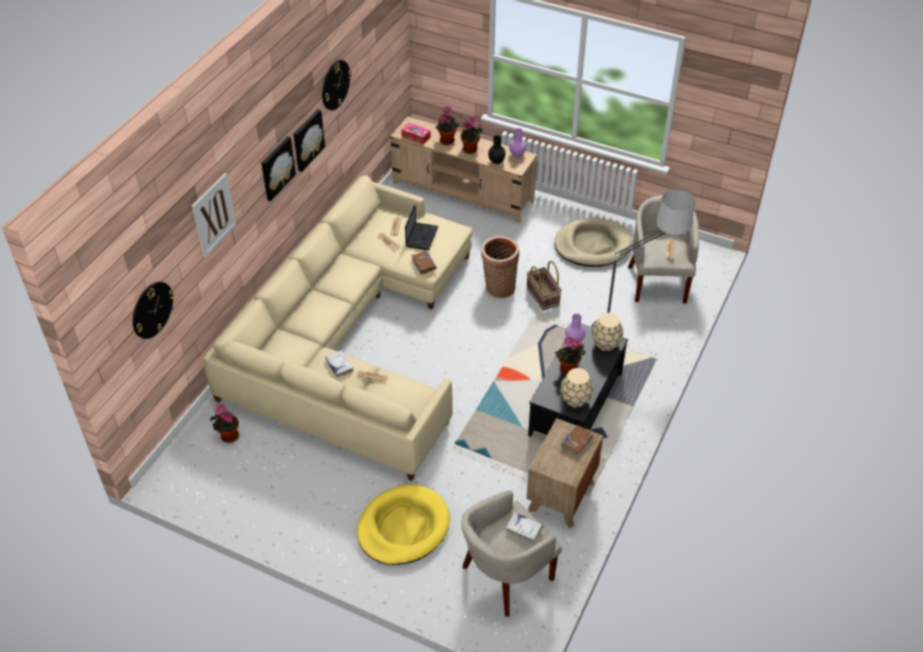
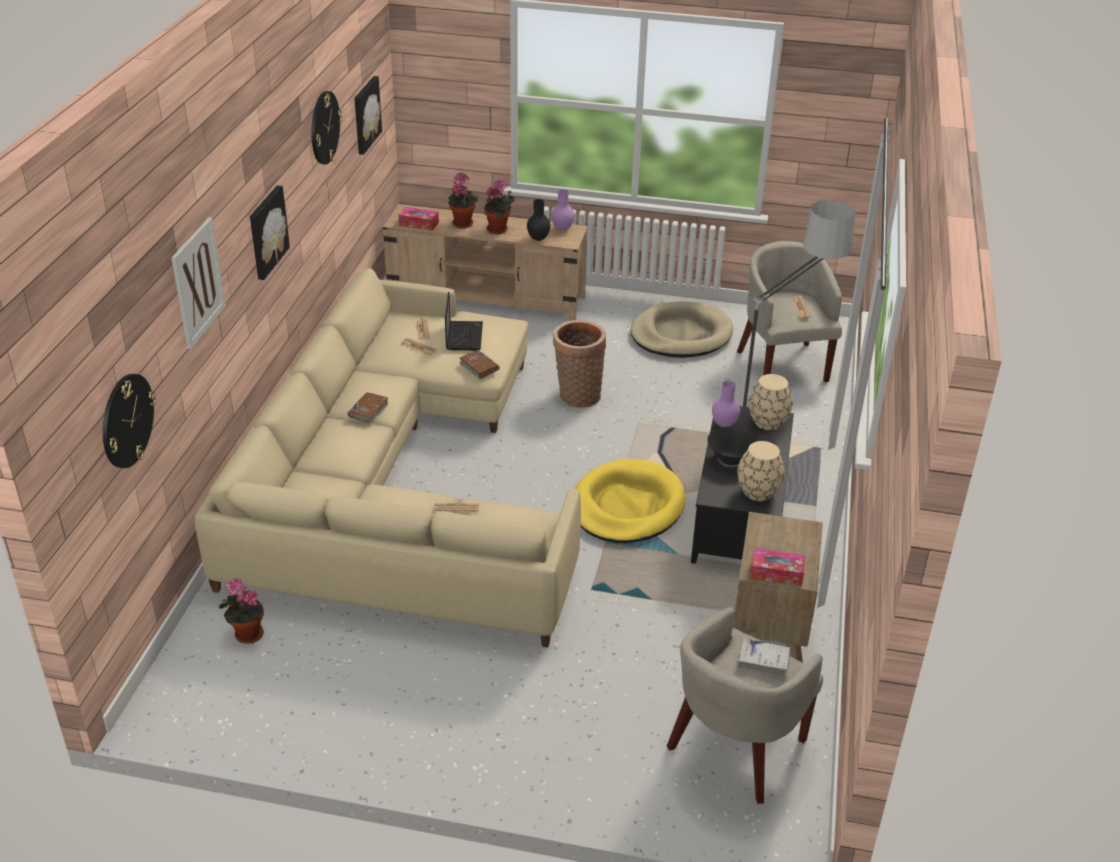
camera: 15 degrees left, 10 degrees down
picture [294,109,325,172] -> picture moved to [355,76,382,155]
white book [325,350,354,377] -> none
yellow dog bed [357,484,450,565] -> yellow dog bed moved to [575,459,685,543]
basket [527,261,562,311] -> none
potted plant [555,337,586,375] -> black bowl [707,426,759,465]
brown book [561,425,594,457] -> brown book moved to [348,392,389,424]
none -> tissue box [750,548,805,586]

